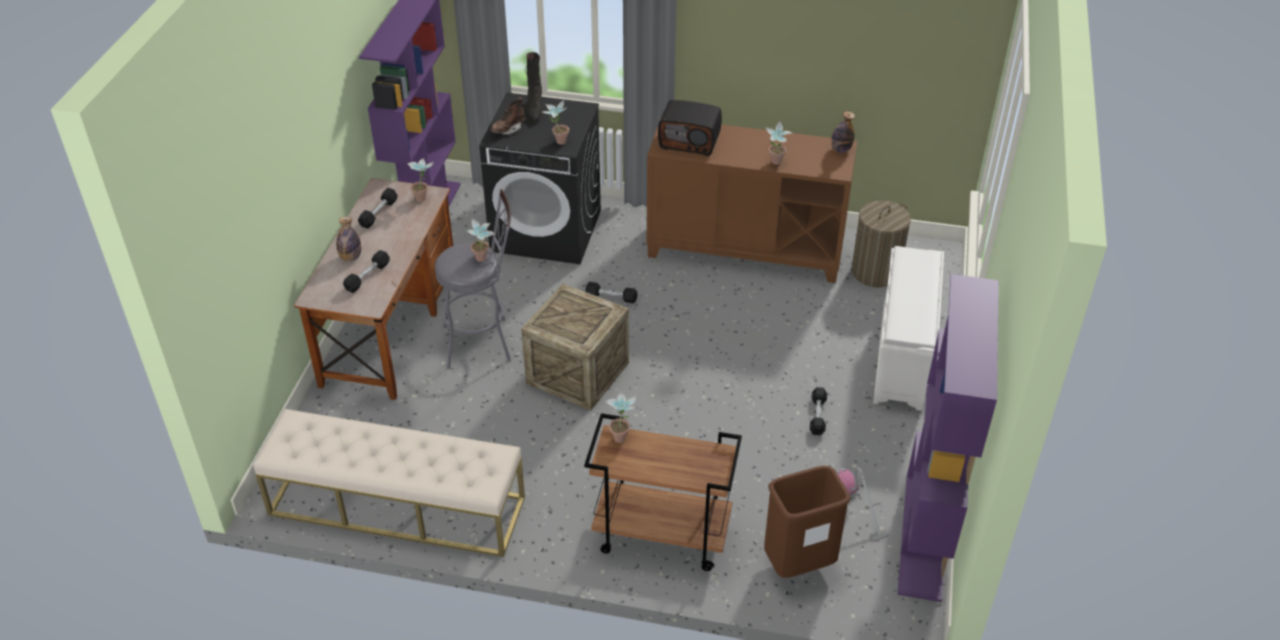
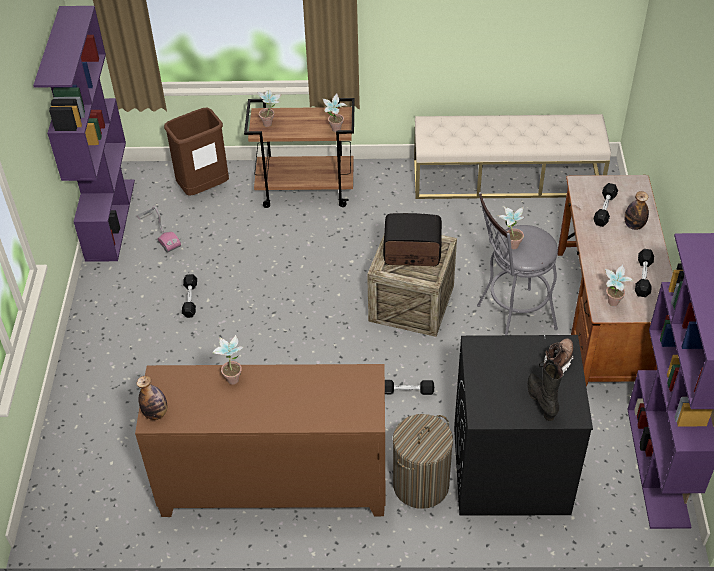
camera: 170 degrees right, 5 degrees up
potted plant [542,100,569,145] -> potted plant moved to [257,90,282,127]
radio [658,100,722,156] -> radio moved to [383,213,442,266]
laundry basket [851,200,911,288] -> laundry basket moved to [393,414,453,509]
white shoe rack [873,246,944,411] -> none

